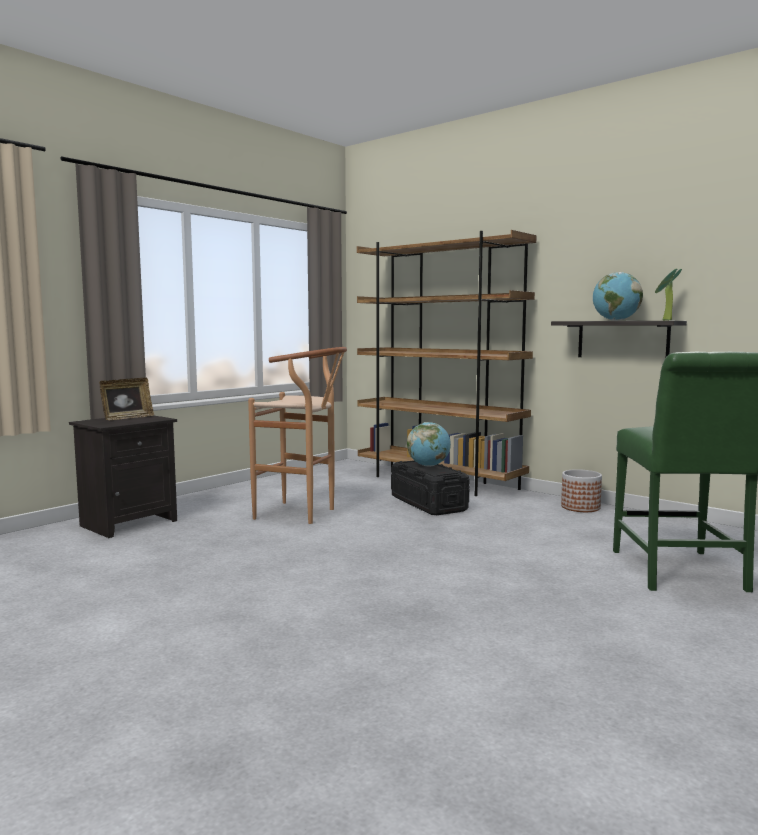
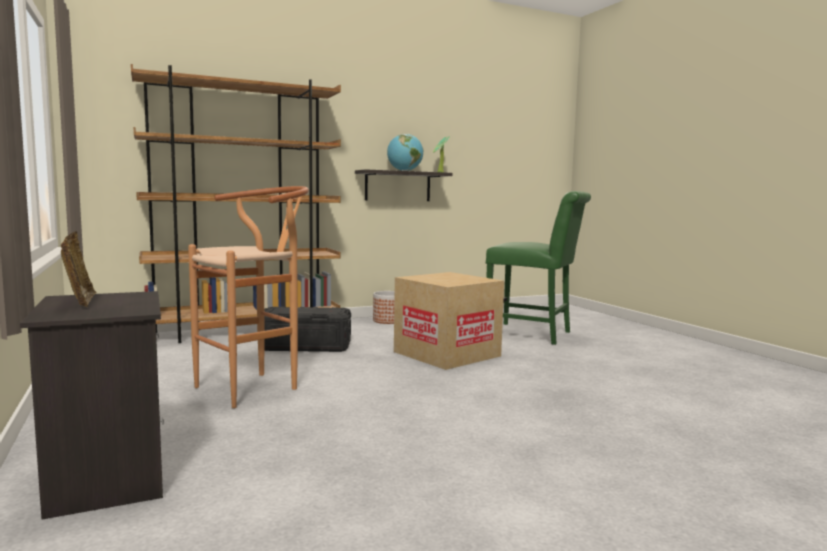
camera: 65 degrees left, 0 degrees up
globe [407,422,451,466] -> none
none -> cardboard box [394,272,504,370]

